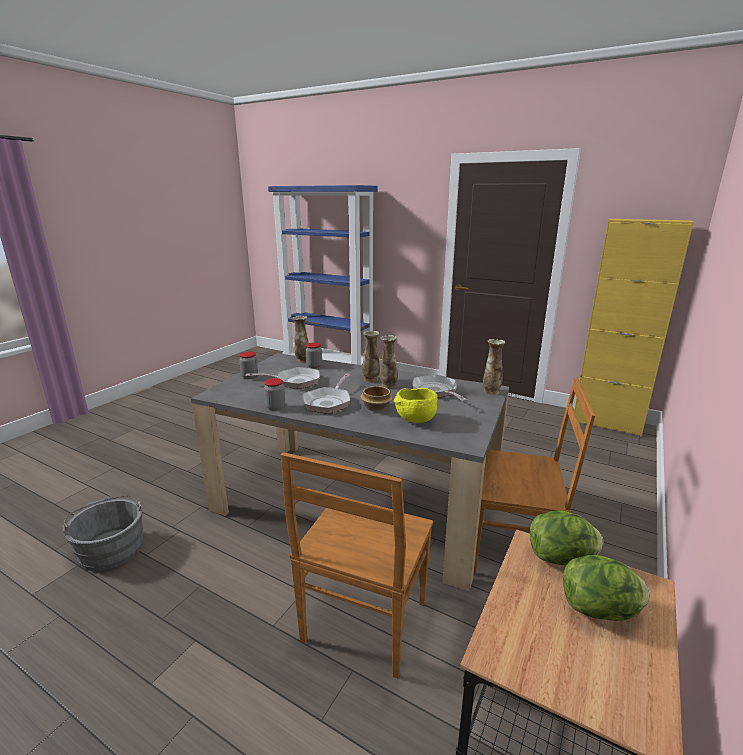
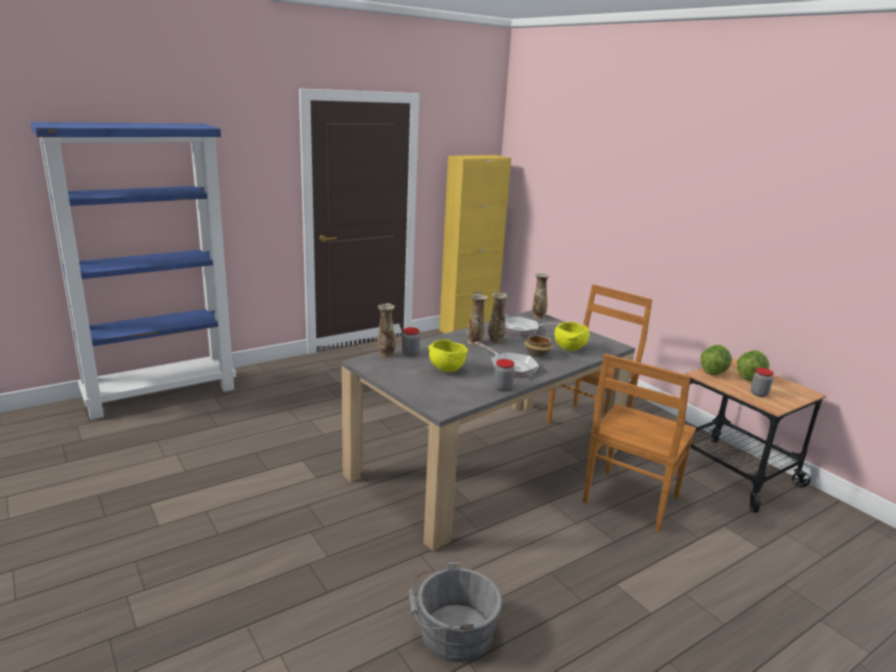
camera: 65 degrees left, 0 degrees up
jar [239,352,258,379] -> jar moved to [750,368,774,397]
frying pan [246,367,320,389] -> yellow bowl [428,339,468,372]
brown chair [281,452,433,678] -> brown chair turned 75 degrees clockwise [583,354,696,532]

